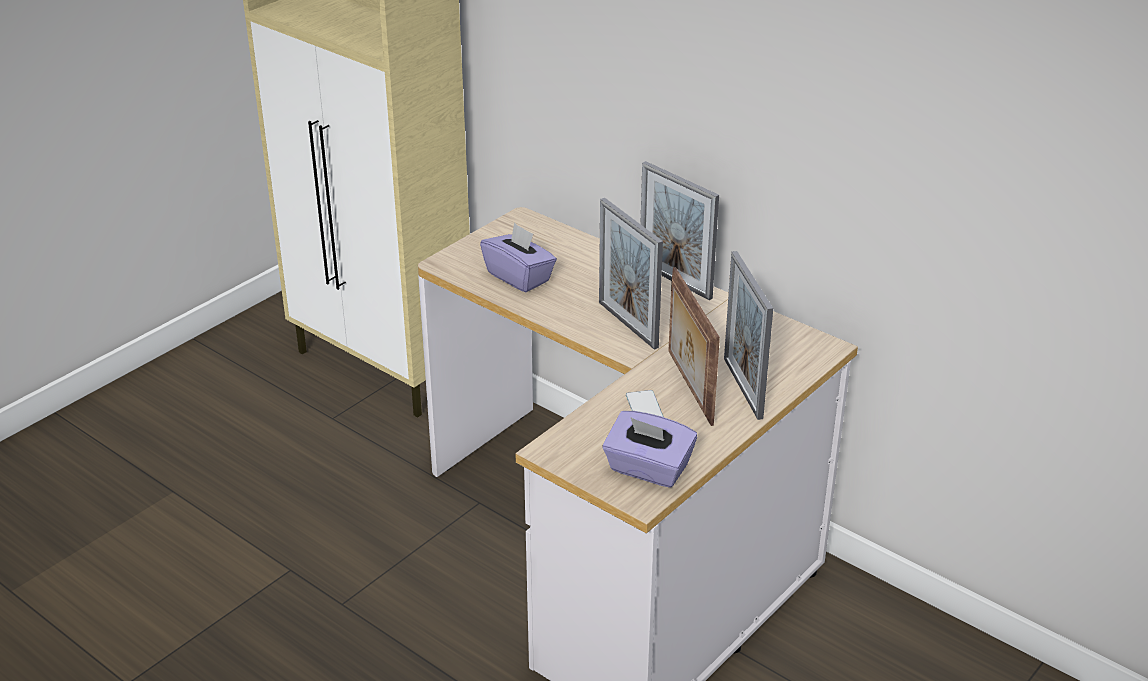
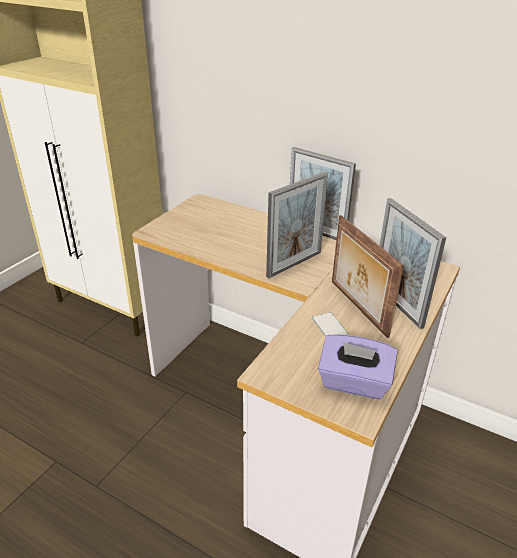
camera: 10 degrees left, 0 degrees up
purple tissue box [480,223,557,292] -> none
picture frame [599,198,663,350] -> picture frame turned 90 degrees counterclockwise [266,171,328,278]

